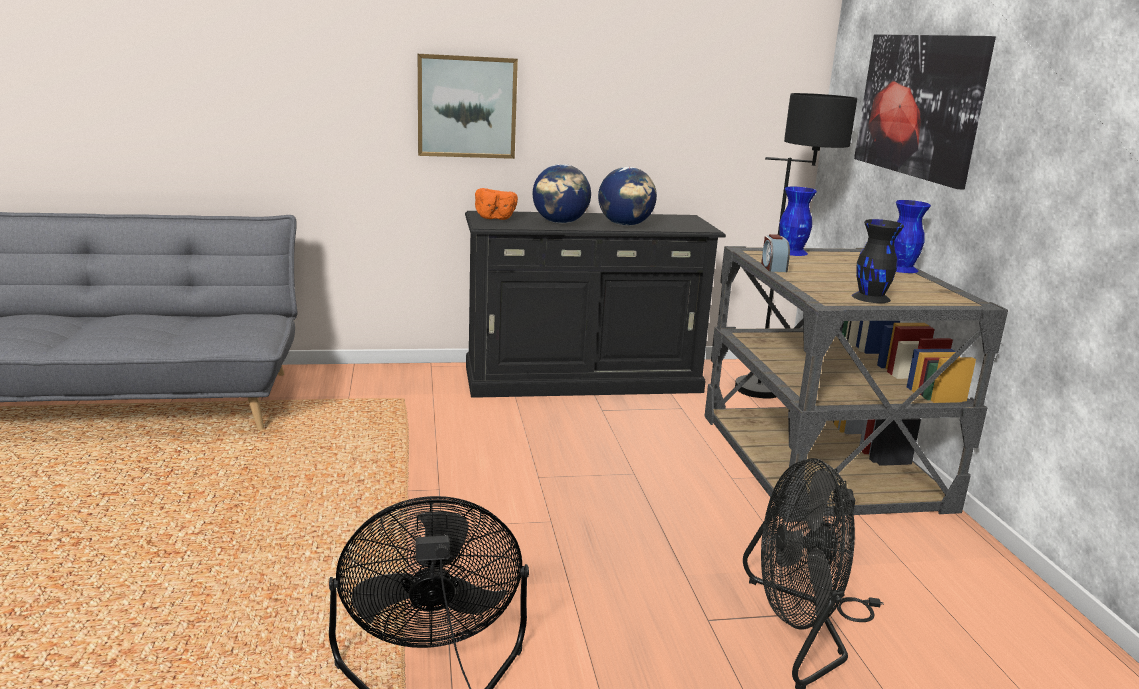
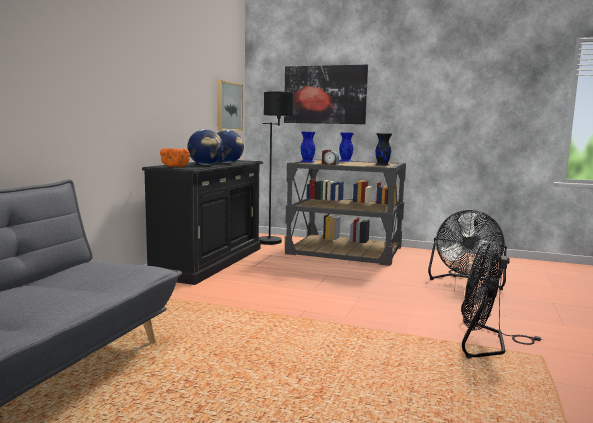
camera: 60 degrees left, 10 degrees down
picture [418,54,518,159] -> picture moved to [217,80,243,131]

